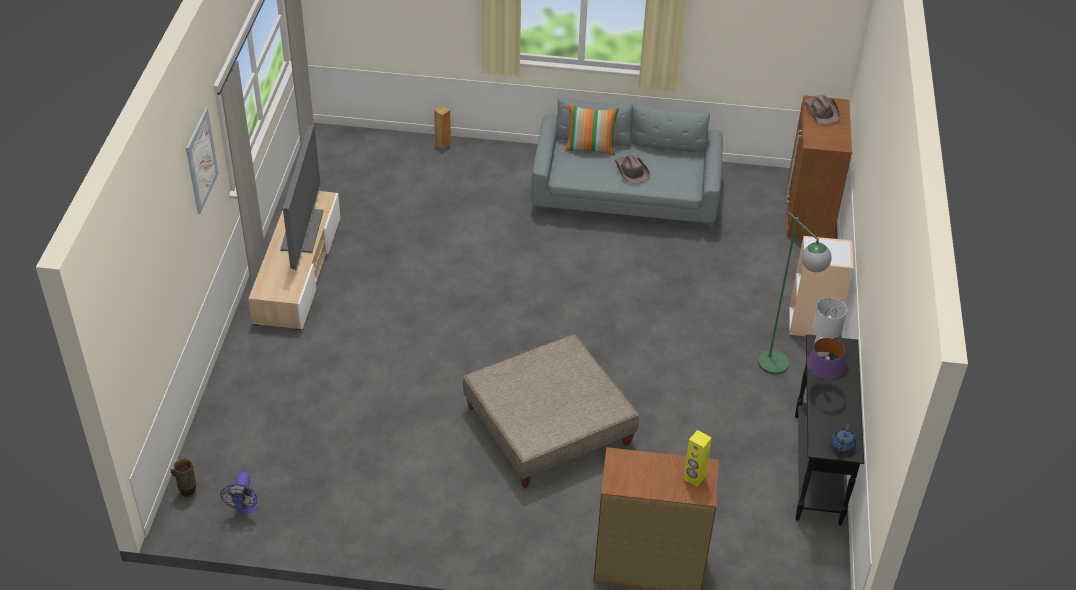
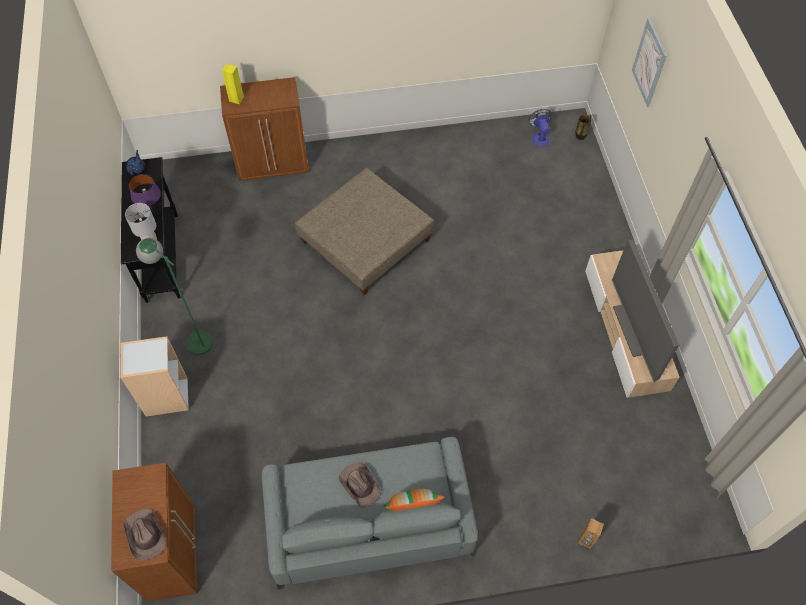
camera: 165 degrees right, 15 degrees up
picture [186,108,219,214] -> picture moved to [632,18,667,107]

